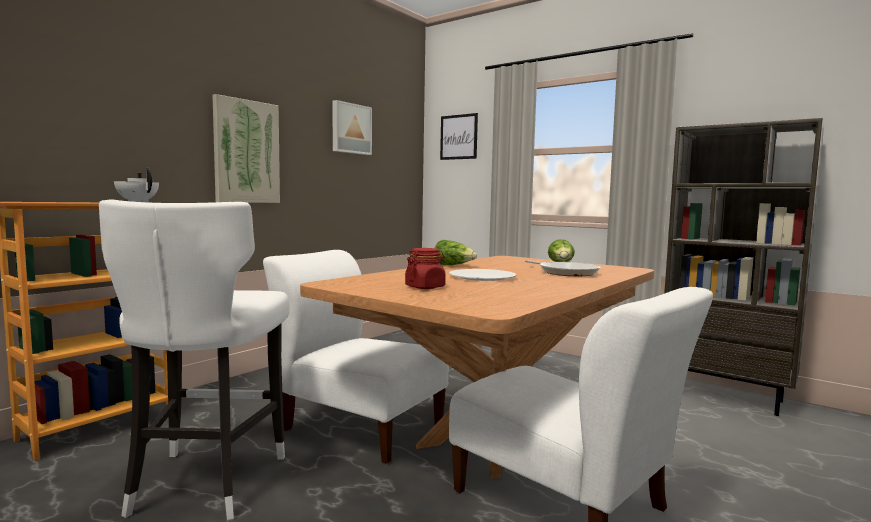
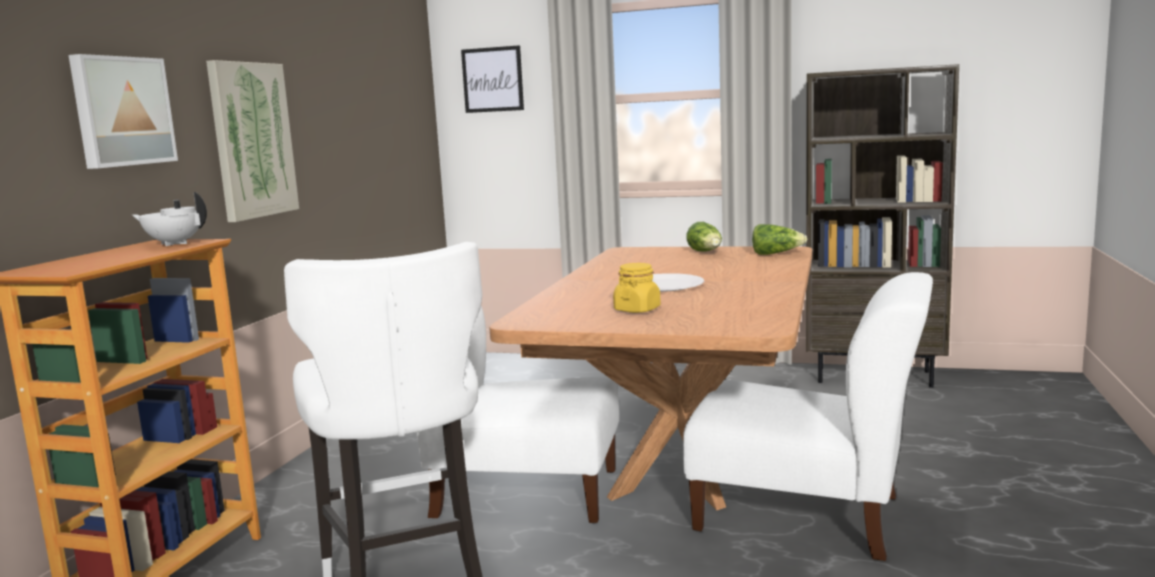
camera: 20 degrees left, 5 degrees up
picture [333,100,372,155] -> picture moved to [69,54,178,169]
red jar [405,248,446,289] -> yellow jar [613,263,661,313]
lettuce [435,240,477,265] -> lettuce moved to [752,224,807,255]
frying pan [525,260,601,276] -> none

